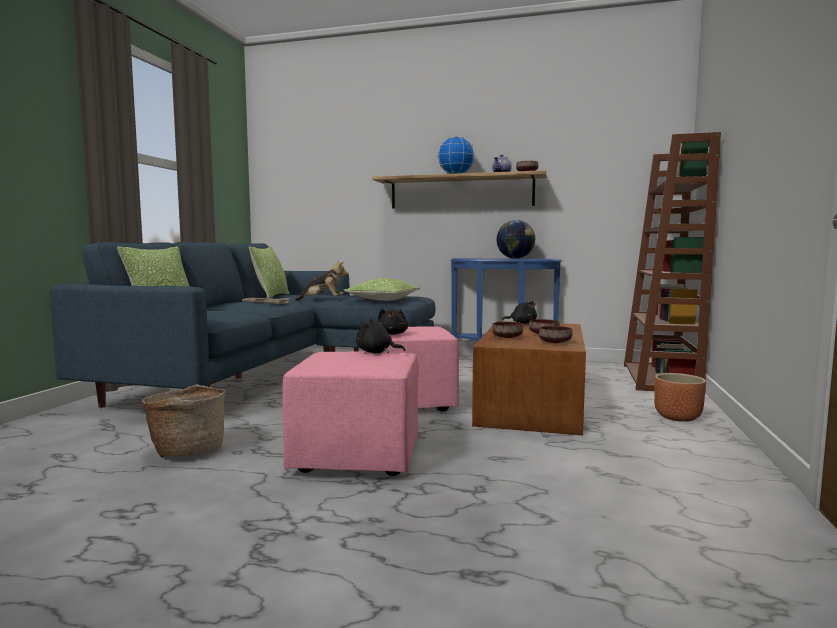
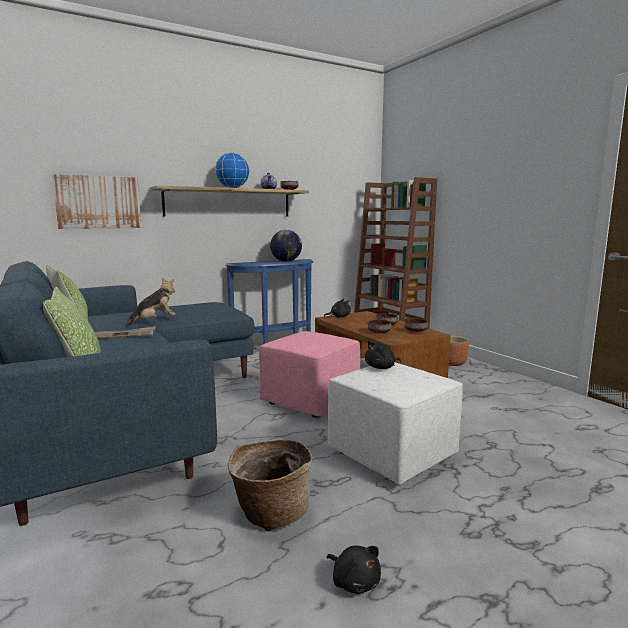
camera: 45 degrees left, 5 degrees up
pink ottoman [282,351,419,476] -> white ottoman [328,362,463,485]
pillow [344,278,420,301] -> none
black plush toy [378,308,408,335] -> black plush toy moved to [327,545,381,594]
none -> picture [52,174,141,229]

